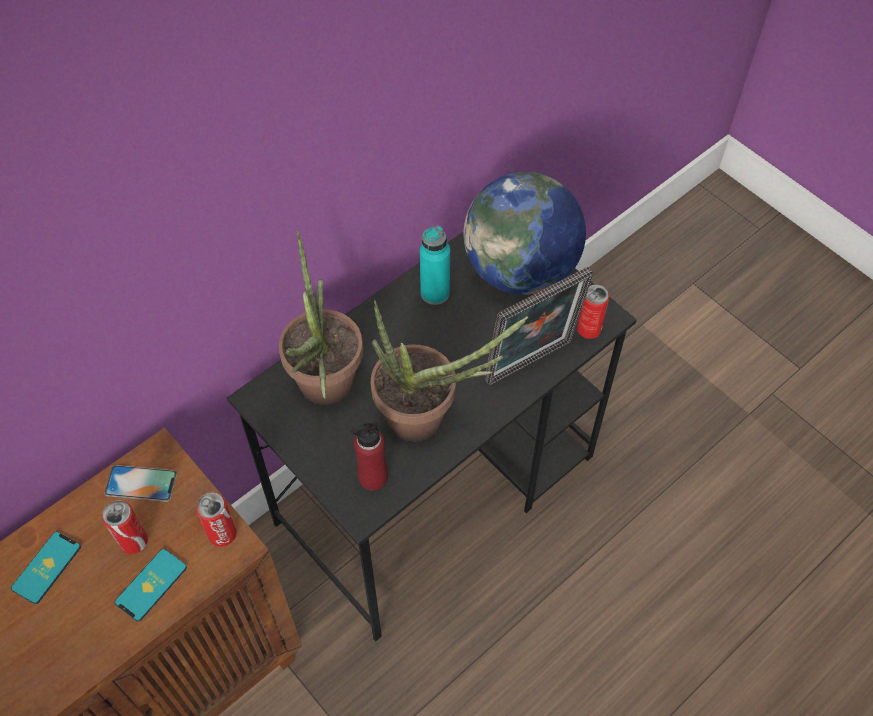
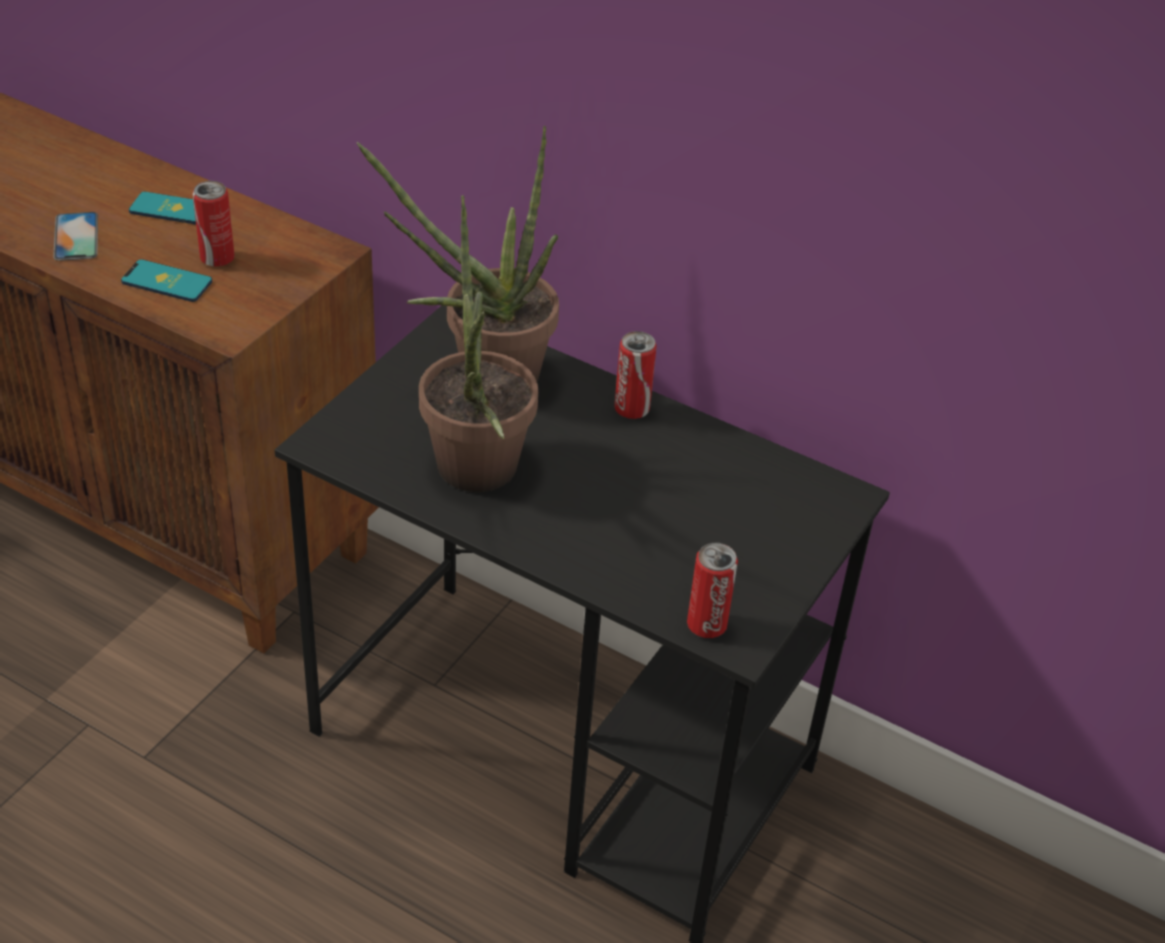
camera: 70 degrees right, 15 degrees down
phone [104,465,177,502] -> phone moved to [53,212,98,261]
can [196,492,237,547] -> can moved to [614,331,657,419]
red bottle [351,420,388,491] -> none
turquoise bottle [420,226,450,305] -> none
globe [463,172,586,295] -> none
picture frame [484,267,593,386] -> none

